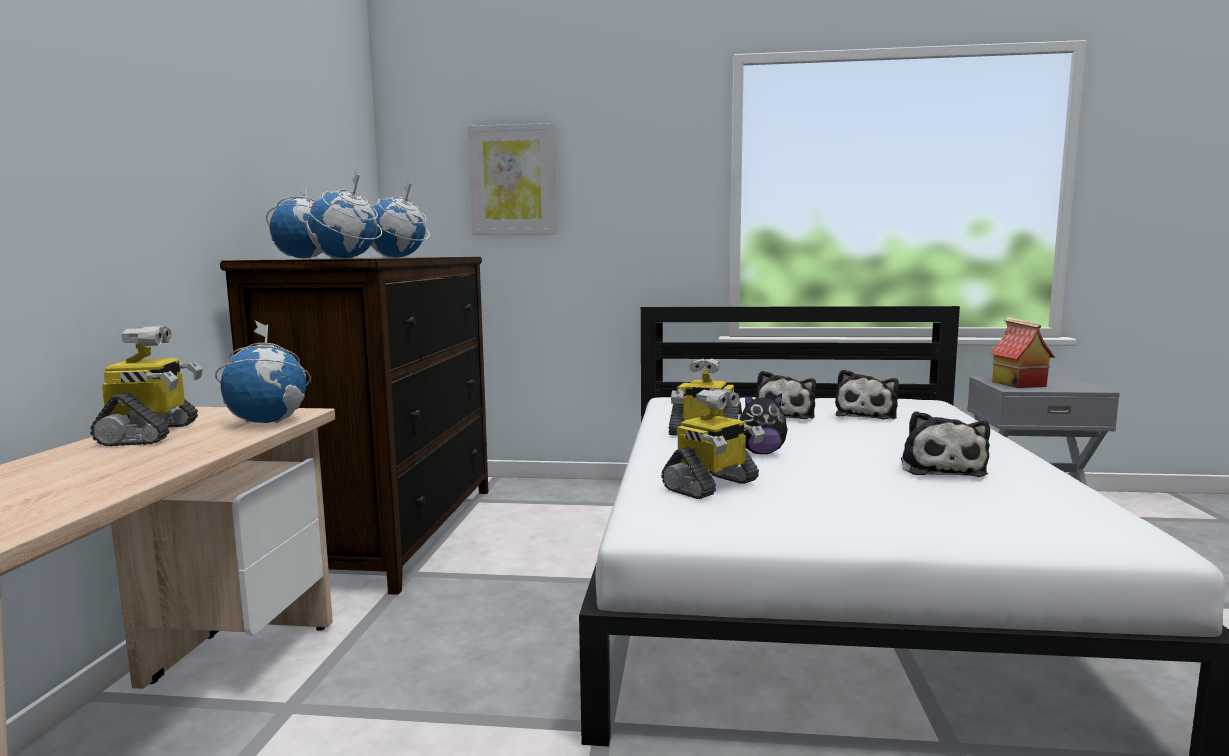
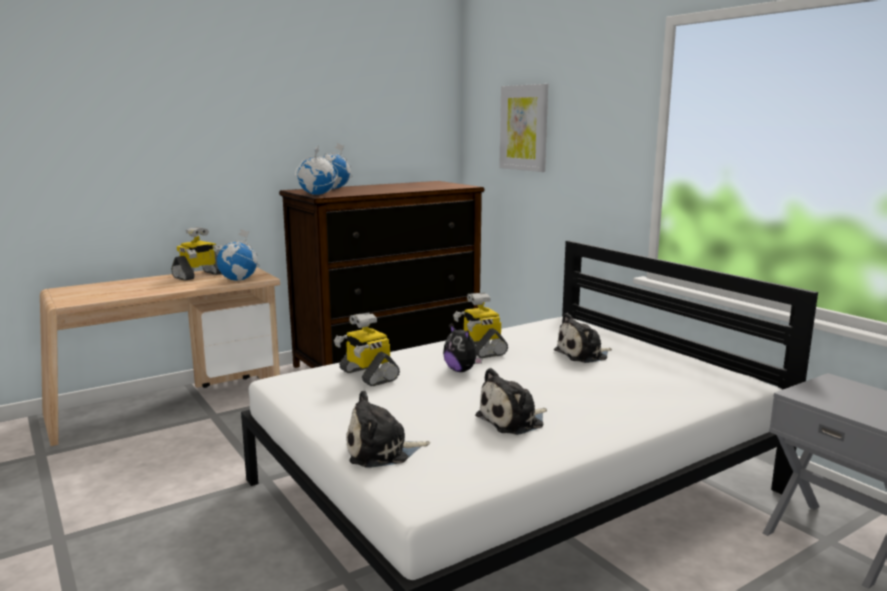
camera: 50 degrees right, 5 degrees up
globe [371,180,430,258] -> none
toy robot [661,388,765,499] -> toy robot turned 45 degrees clockwise [334,312,400,386]
plush toy [835,369,899,419] -> plush toy moved to [346,390,430,468]
toy house [990,317,1055,388] -> none

